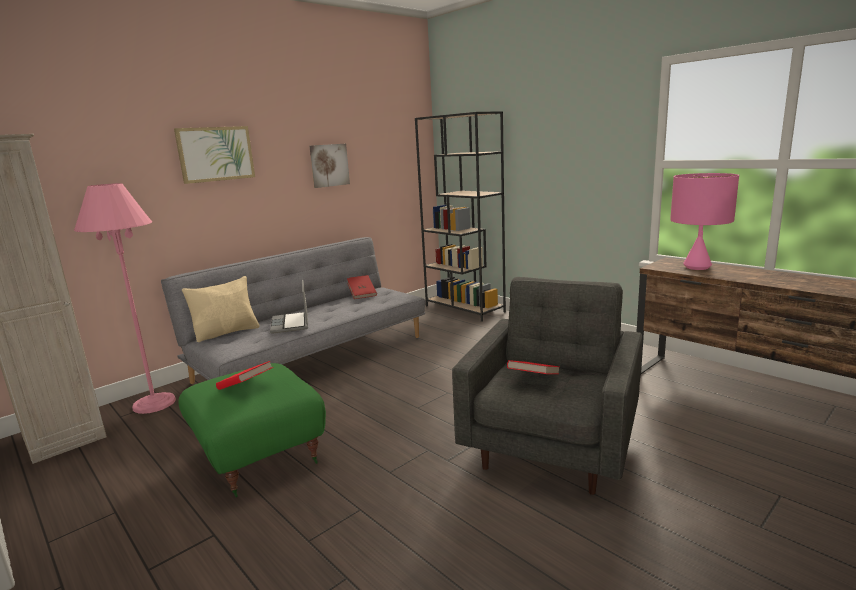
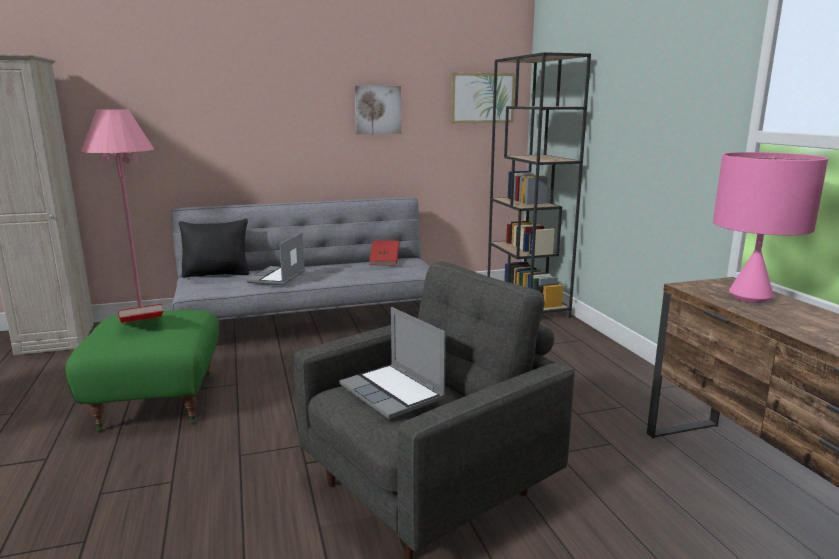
camera: 25 degrees right, 0 degrees up
picture [174,126,255,184] -> picture moved to [450,72,515,123]
beige pillow [182,276,260,342] -> black pillow [179,219,249,278]
red book [507,360,559,374] -> laptop [339,307,446,419]

